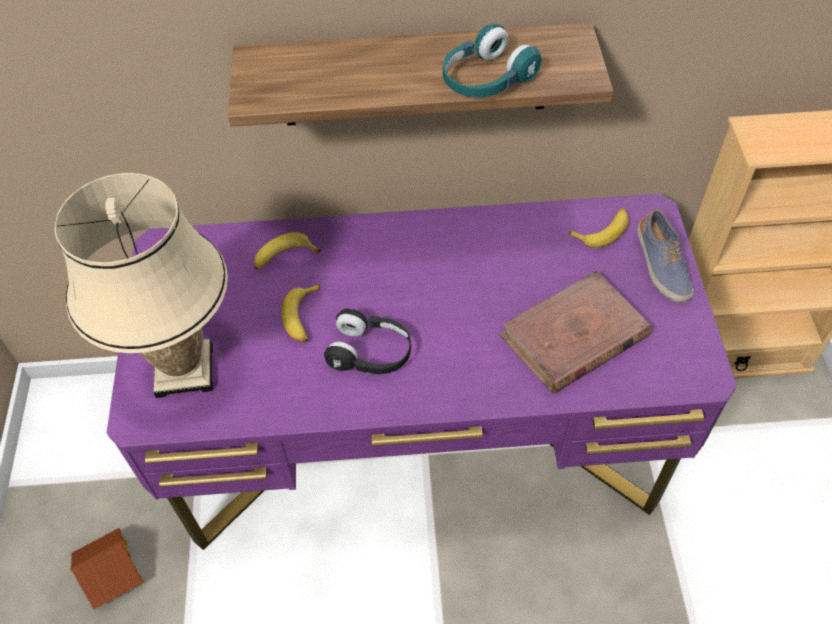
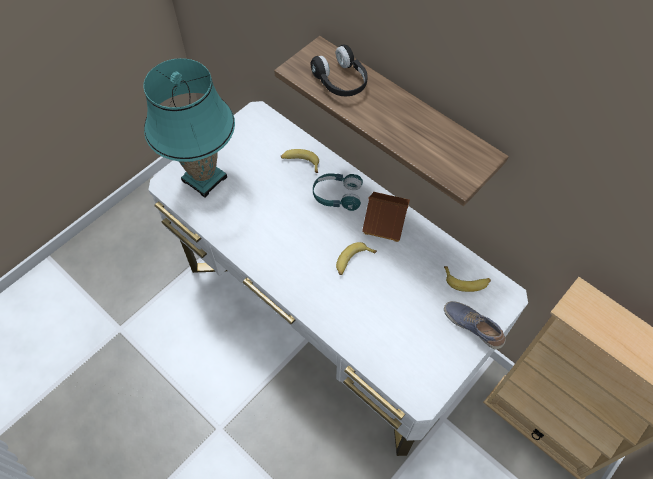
camera: 45 degrees right, 5 degrees up
beige table lamp [55,173,228,398] -> turquoise table lamp [143,58,235,198]
toy house [70,528,144,609] -> toy house moved to [362,192,410,242]
purple desk [107,194,737,550] -> white desk [148,101,528,456]
banana [281,284,320,343] -> banana moved to [336,242,377,275]
black headphones [324,308,411,374] -> black headphones moved to [311,44,368,96]
turquoise headphones [443,24,542,97] -> turquoise headphones moved to [313,173,363,211]
brown book [499,271,652,394] -> none
shoe [637,209,693,303] -> shoe turned 105 degrees clockwise [444,301,506,349]

